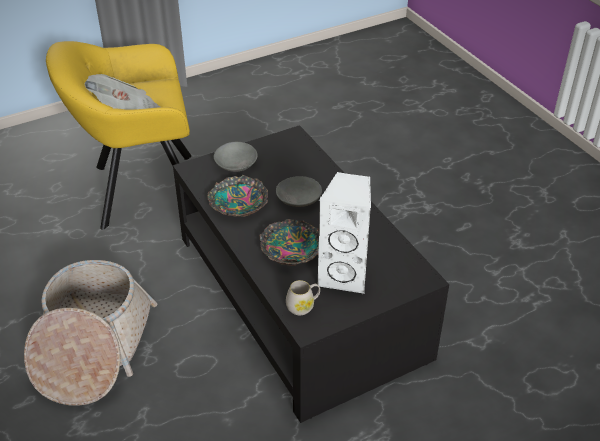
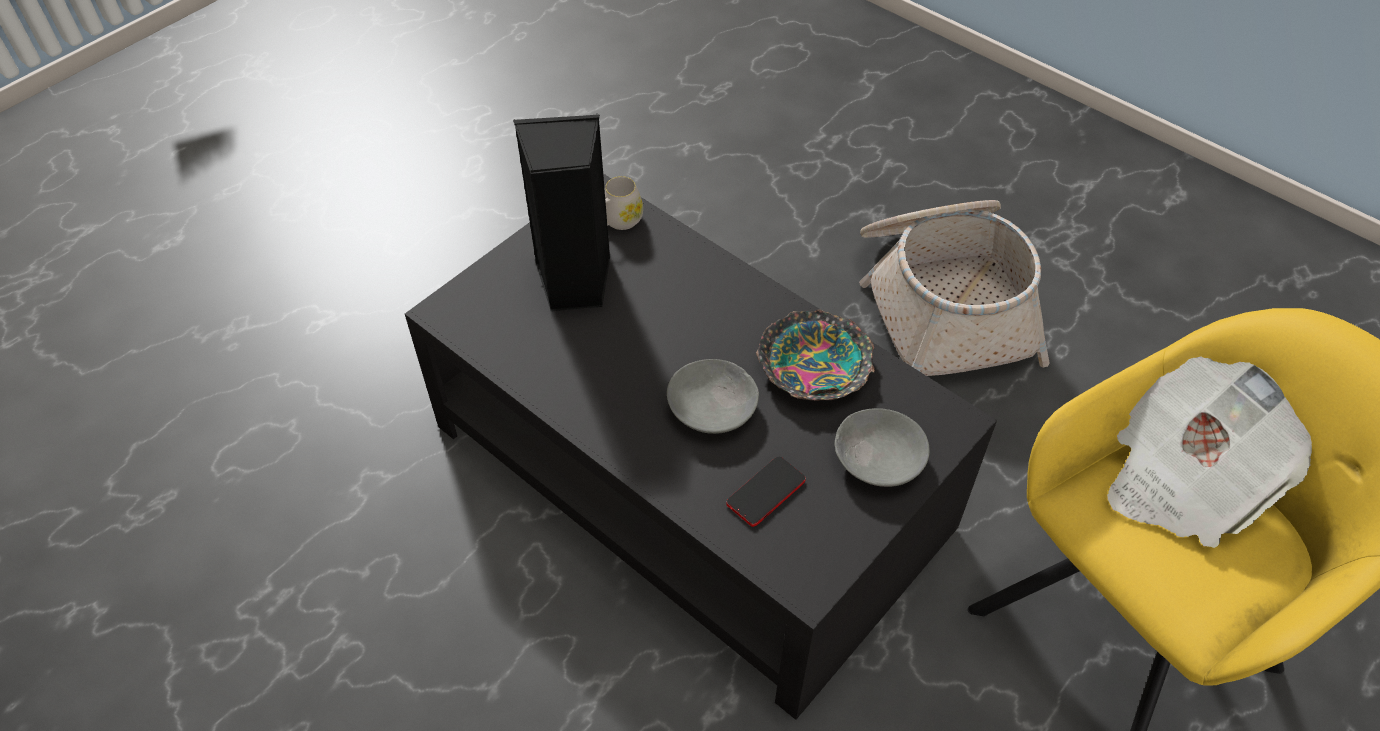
camera: 160 degrees right, 10 degrees up
bowl [259,219,319,266] -> none
white speaker [318,172,371,294] -> black speaker [513,114,611,312]
none -> phone [726,456,806,527]

